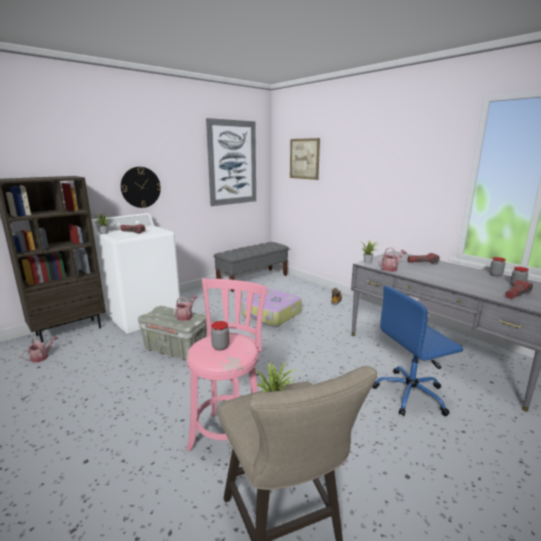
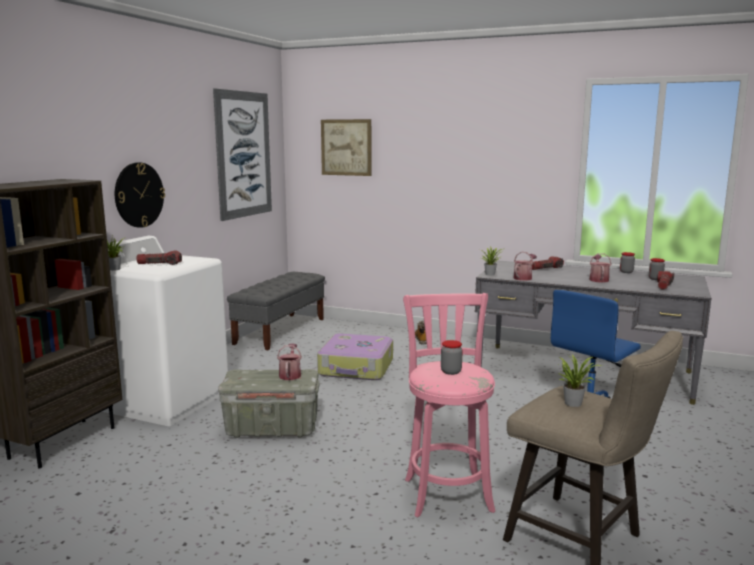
camera: 25 degrees left, 5 degrees down
watering can [21,336,59,363] -> watering can moved to [589,253,612,283]

